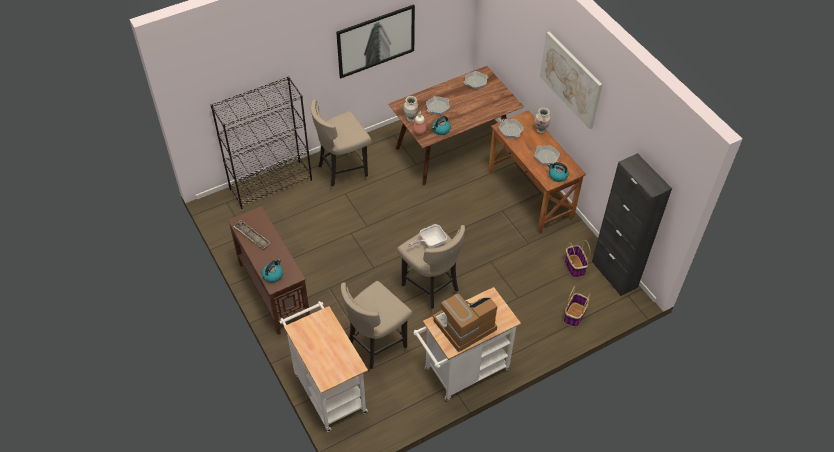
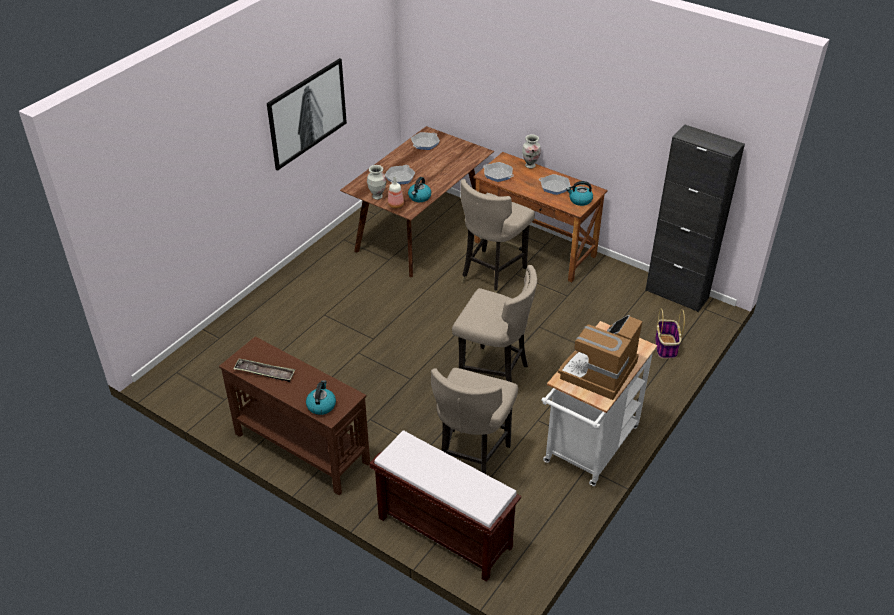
camera: 25 degrees left, 10 degrees down
black bookcase [211,76,312,209] -> none
white cart [279,301,368,432] -> brown bench [370,430,521,582]
beige stool [311,99,371,192] -> beige stool moved to [461,179,535,293]
frying pan [408,224,447,248] -> none
picture [540,32,602,129] -> none
basket [564,240,591,278] -> none

